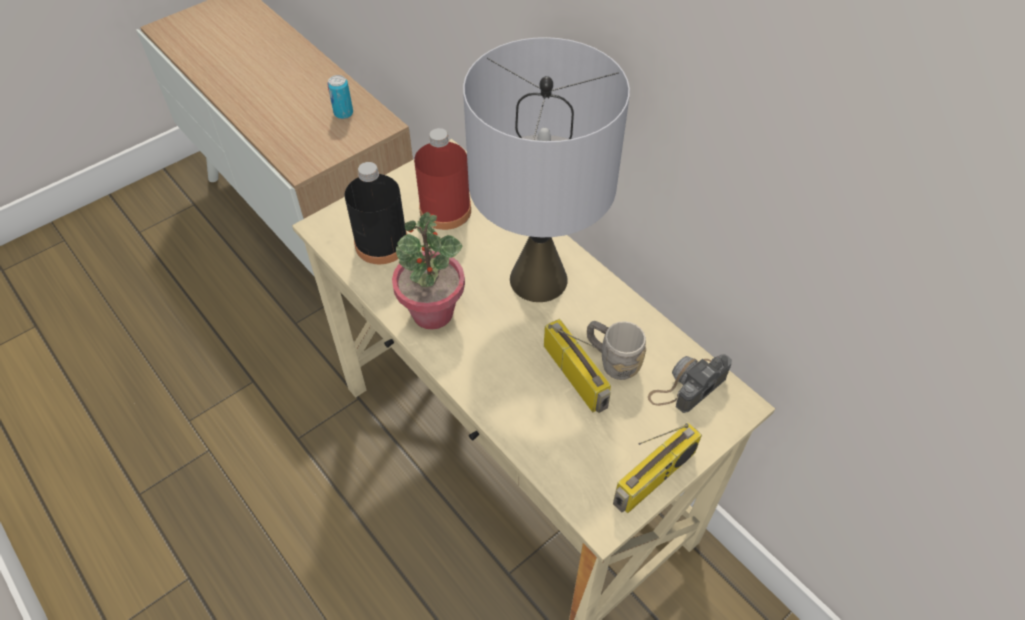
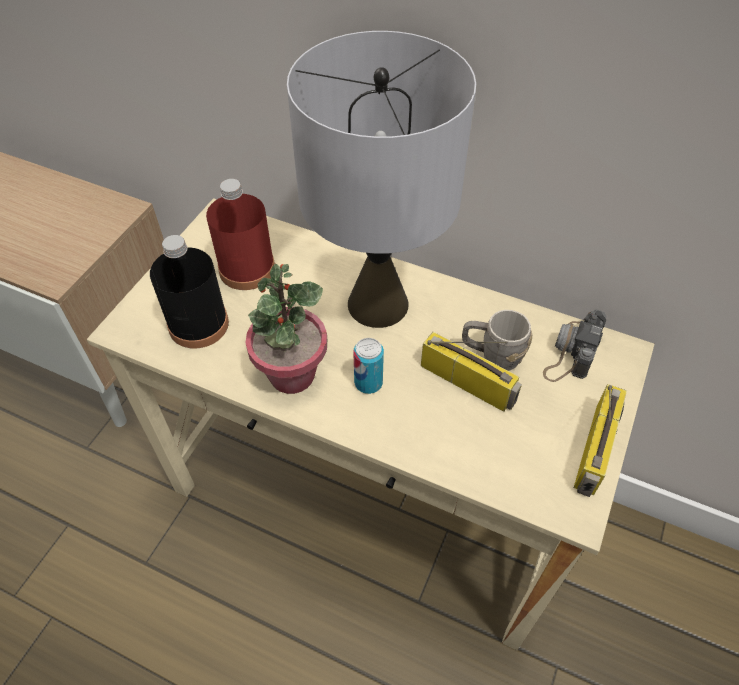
camera: 25 degrees left, 0 degrees up
can [327,75,353,119] -> can moved to [353,338,384,394]

